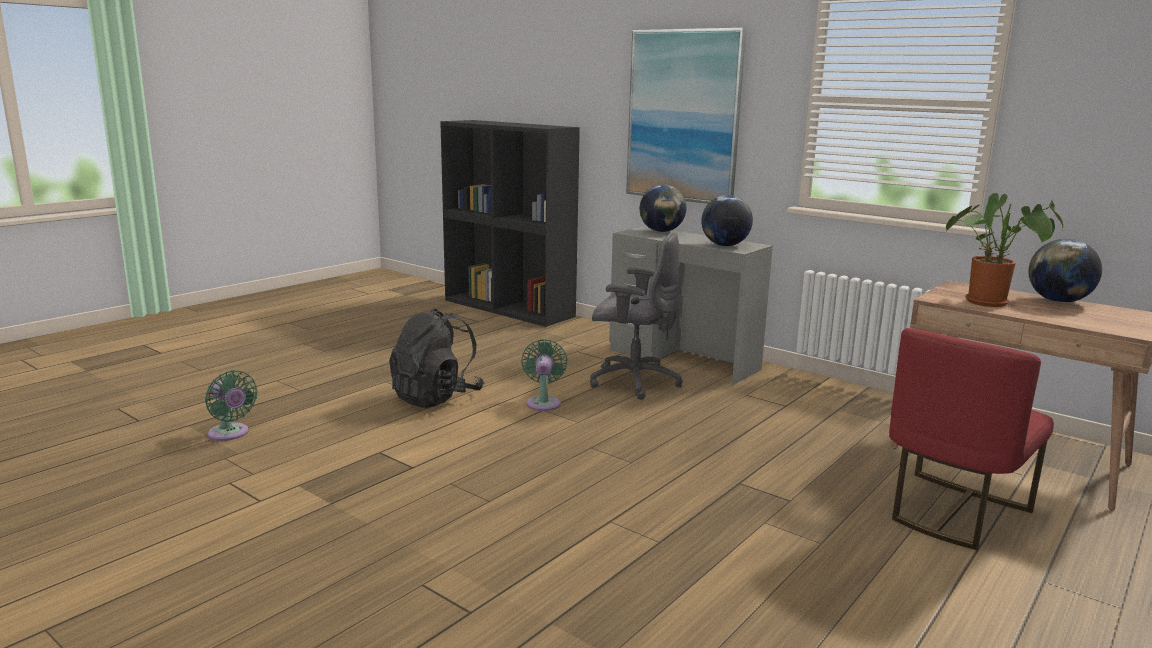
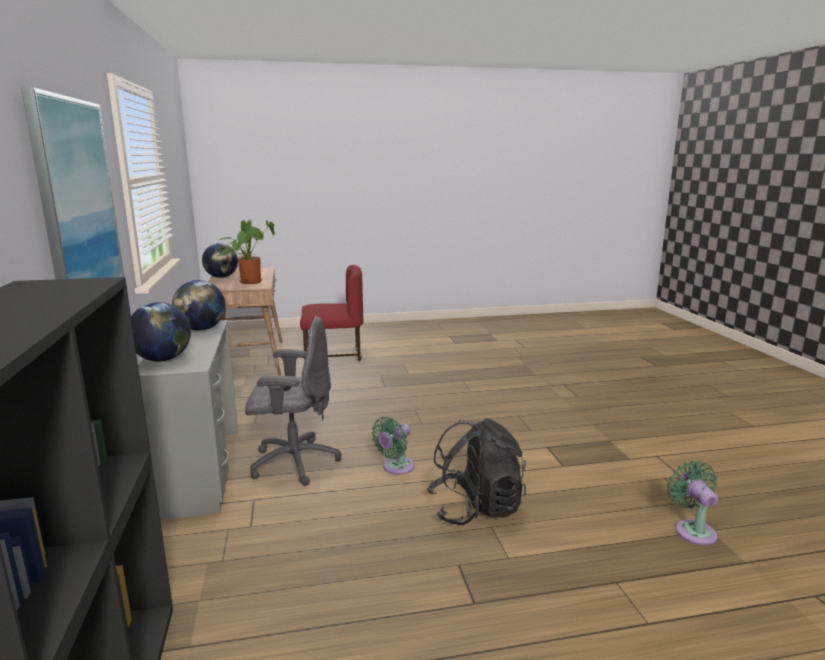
camera: 140 degrees left, 0 degrees up
grey office chair [590,232,683,400] -> grey office chair turned 120 degrees clockwise [245,316,341,486]

